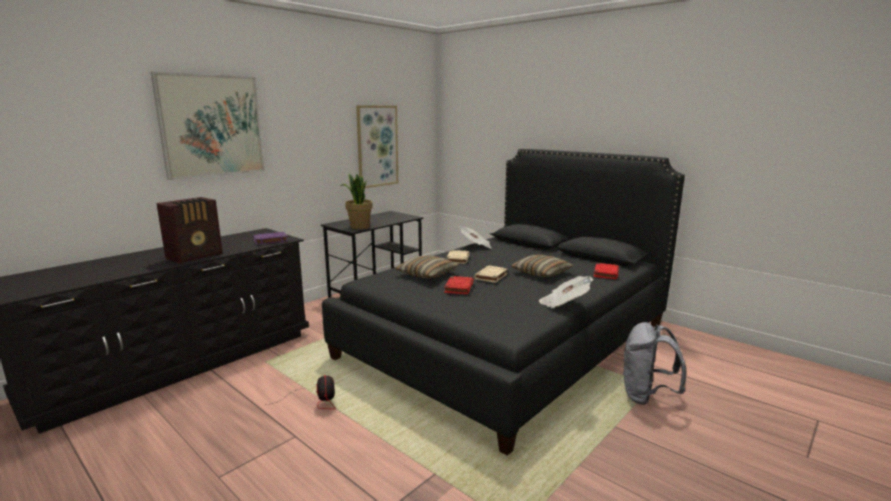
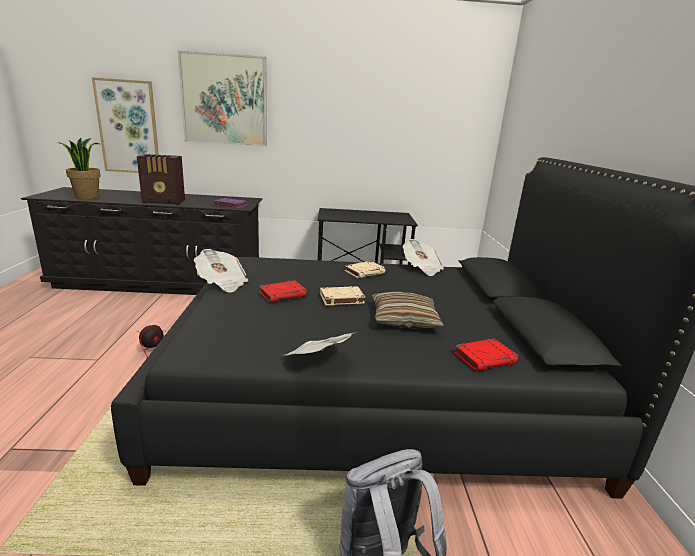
camera: 45 degrees right, 5 degrees up
potted plant [341,173,373,229] -> potted plant moved to [57,138,101,200]
picture [356,105,398,188] -> picture moved to [92,77,159,173]
pillow [395,255,459,278] -> none
none -> newspaper [194,249,248,293]

